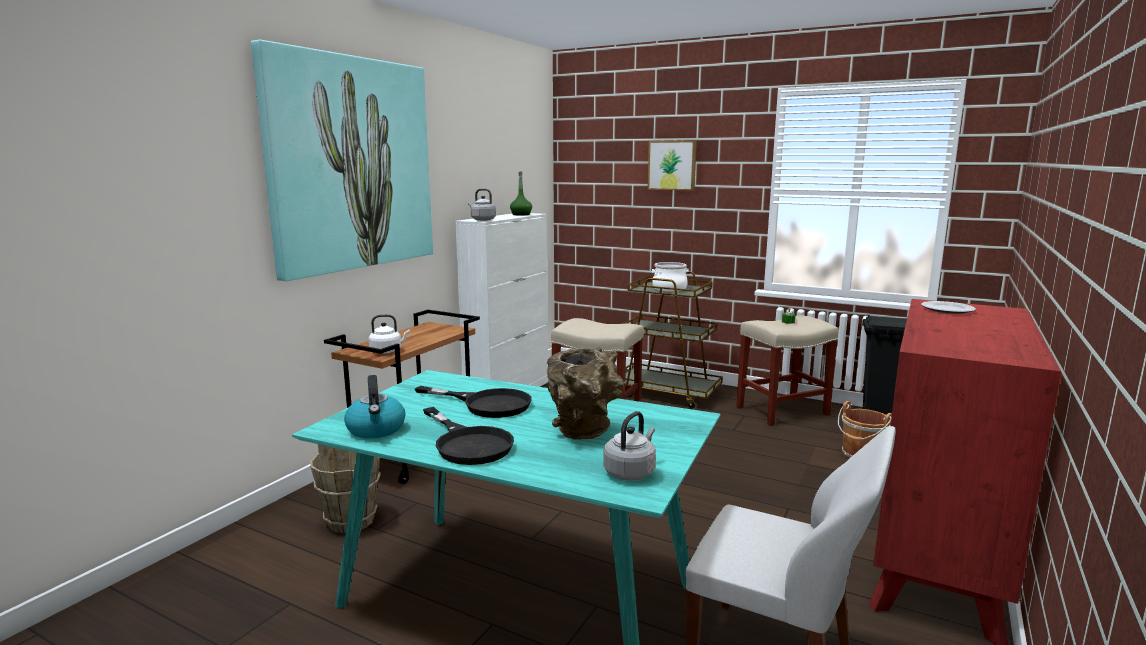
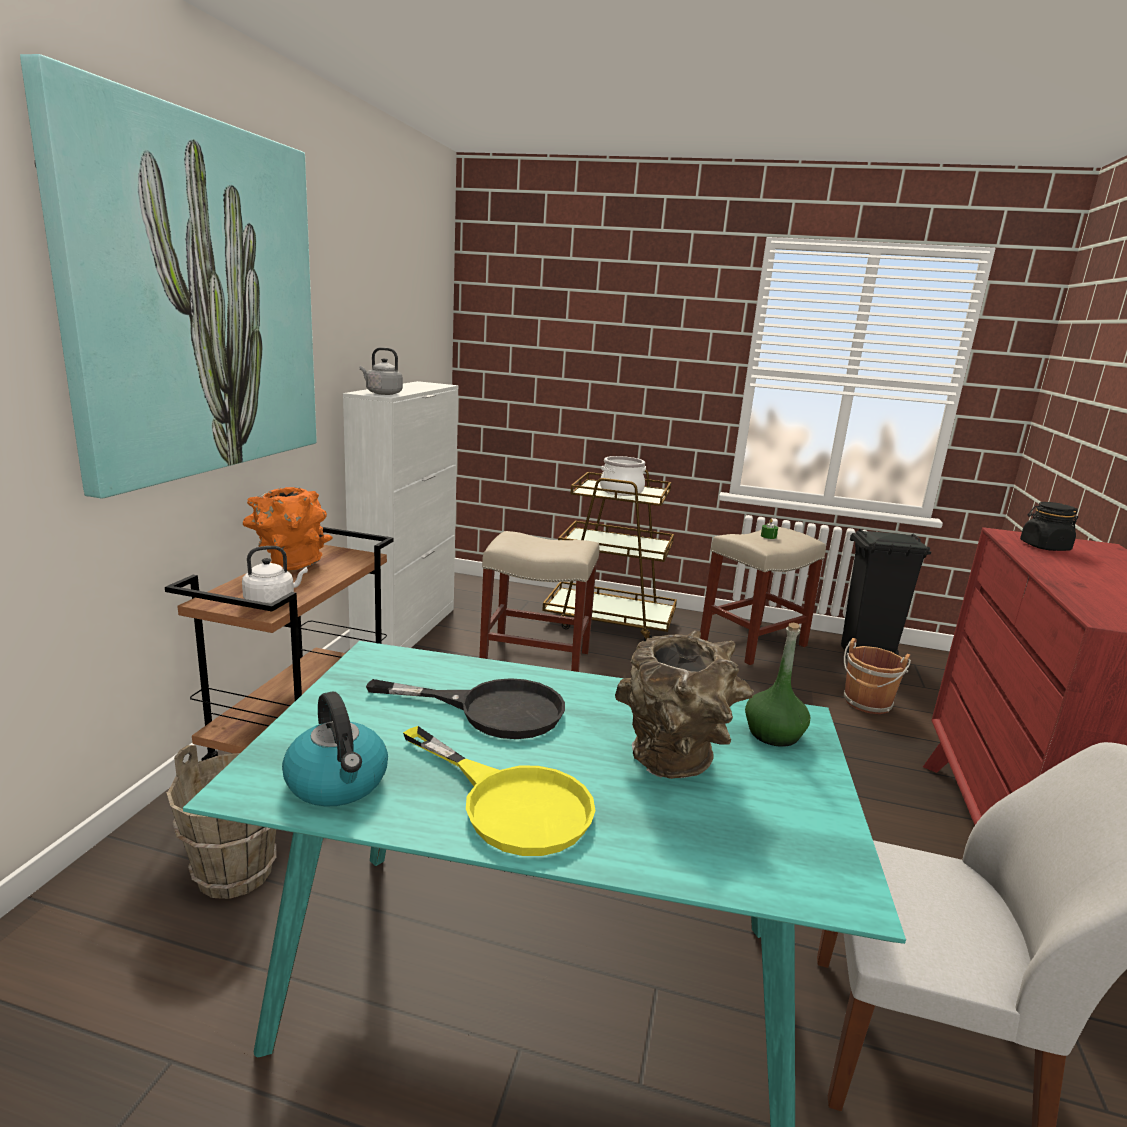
camera: 15 degrees left, 5 degrees up
black frying pan [423,407,514,465] -> yellow frying pan [403,726,595,856]
green bottle [510,171,532,216] -> green bottle moved to [745,623,810,747]
grey kettle [603,411,656,481] -> none
picture [648,140,697,191] -> none
plate [921,301,976,314] -> black jar [1020,502,1078,551]
none -> orange vase [243,487,333,571]

